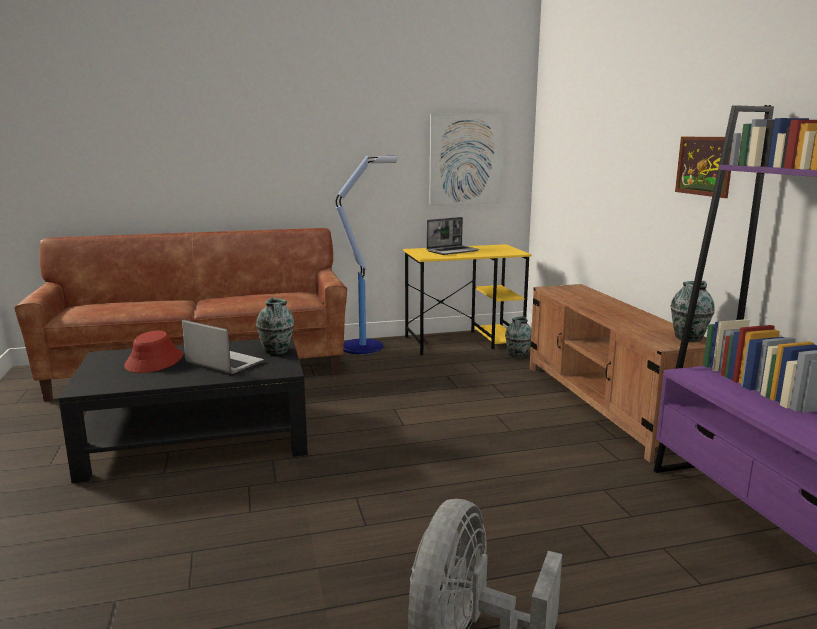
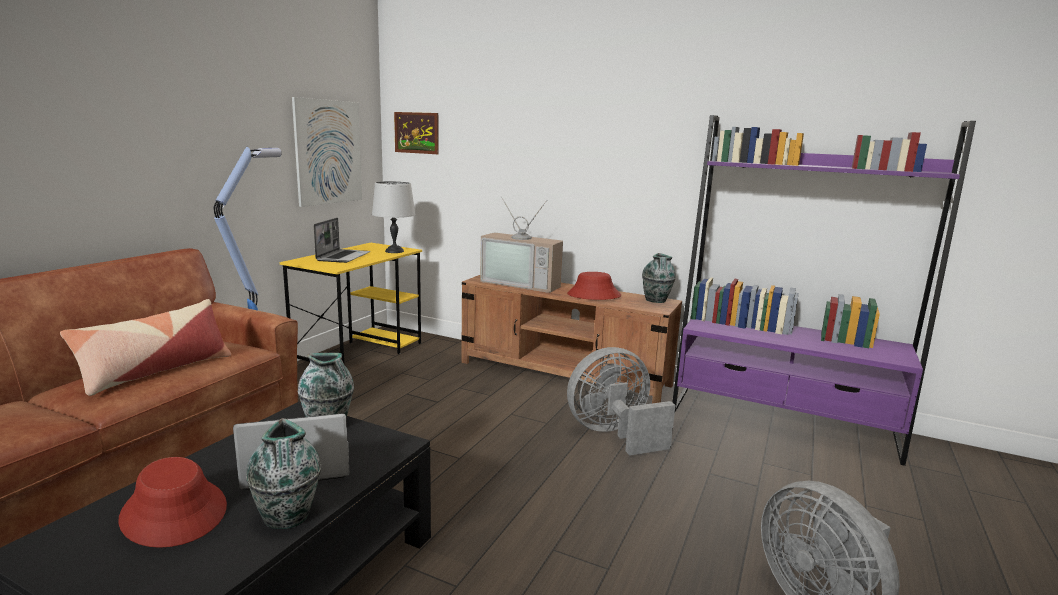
camera: 50 degrees left, 0 degrees up
vase [505,316,532,358] -> vase moved to [246,418,321,529]
picture [675,137,732,198] -> picture moved to [394,112,439,154]
none -> pillow [60,299,231,396]
none -> grey table lamp [372,181,415,253]
none -> television [480,197,563,293]
none -> red hat [567,272,621,300]
none -> grey fan [567,347,675,455]

